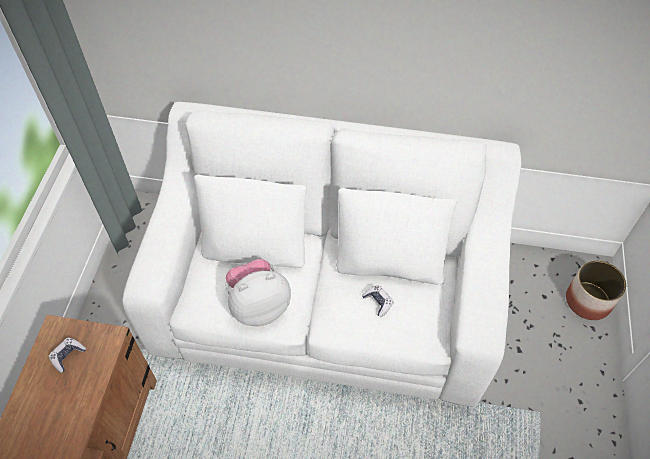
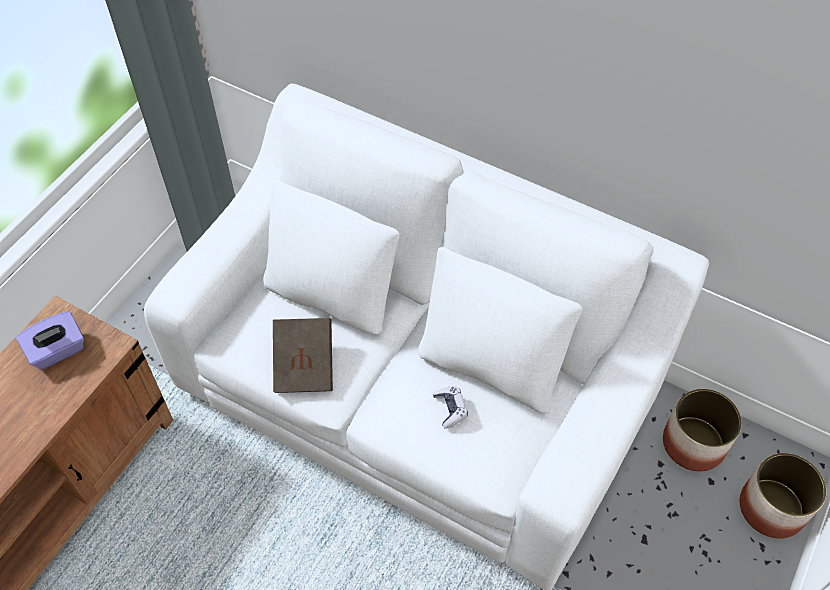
camera: 20 degrees right, 0 degrees up
game controller [49,337,86,373] -> purple tissue box [16,311,84,370]
plush toy [225,259,291,326] -> brown book [273,318,333,393]
none -> planter [663,389,742,471]

